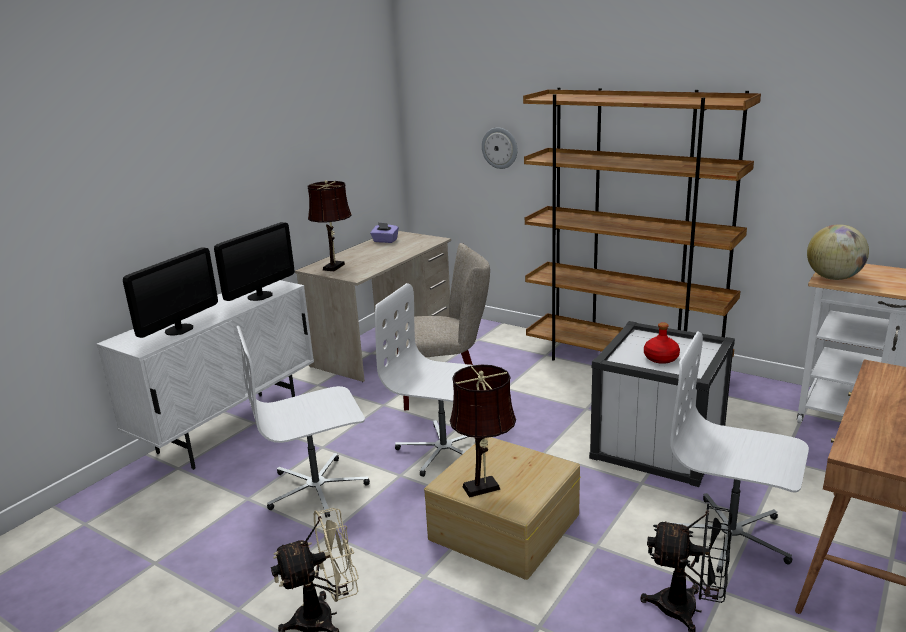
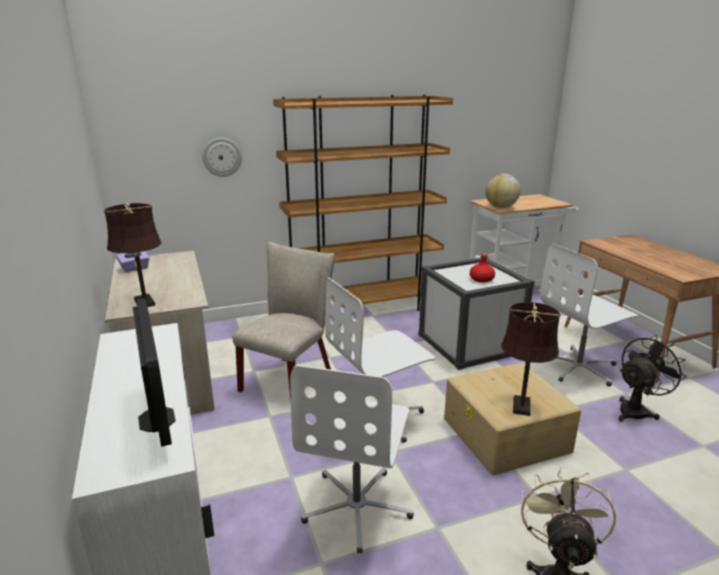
camera: 55 degrees left, 0 degrees up
monitor [214,222,294,301] -> none

